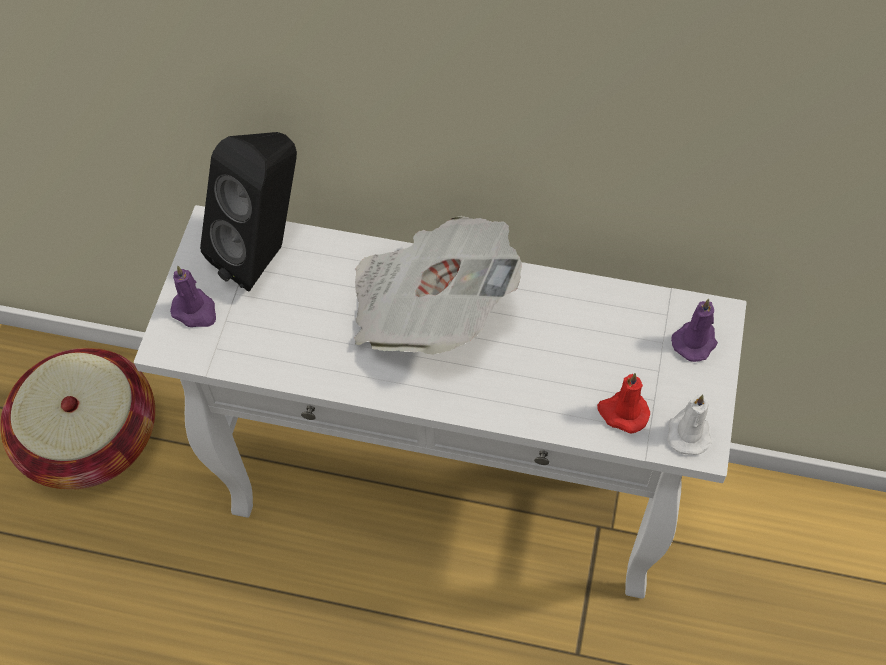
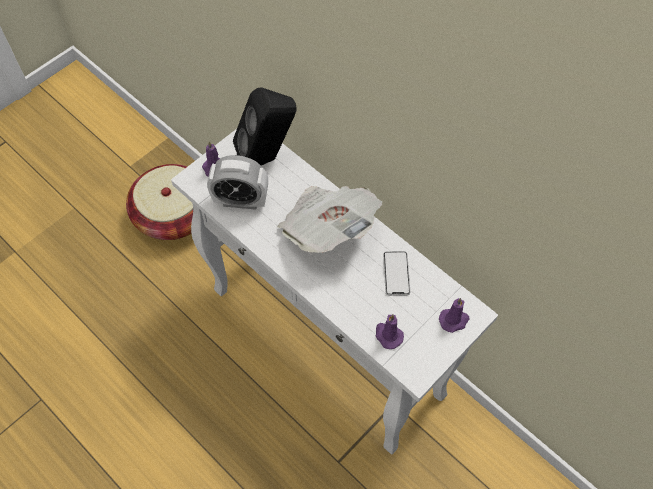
camera: 30 degrees right, 0 degrees up
red candle [597,373,650,433] -> purple candle [376,314,404,349]
white candle [667,394,712,455] -> none
none -> alarm clock [207,155,268,210]
none -> phone [383,251,410,296]

